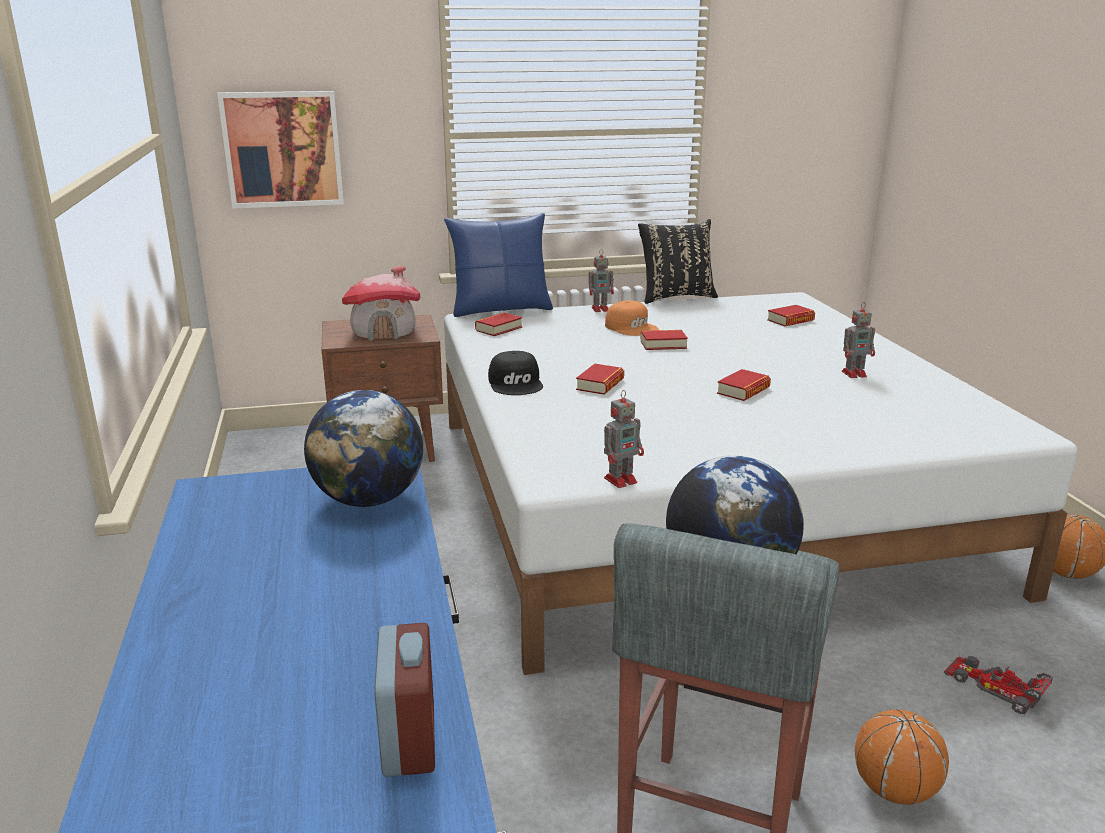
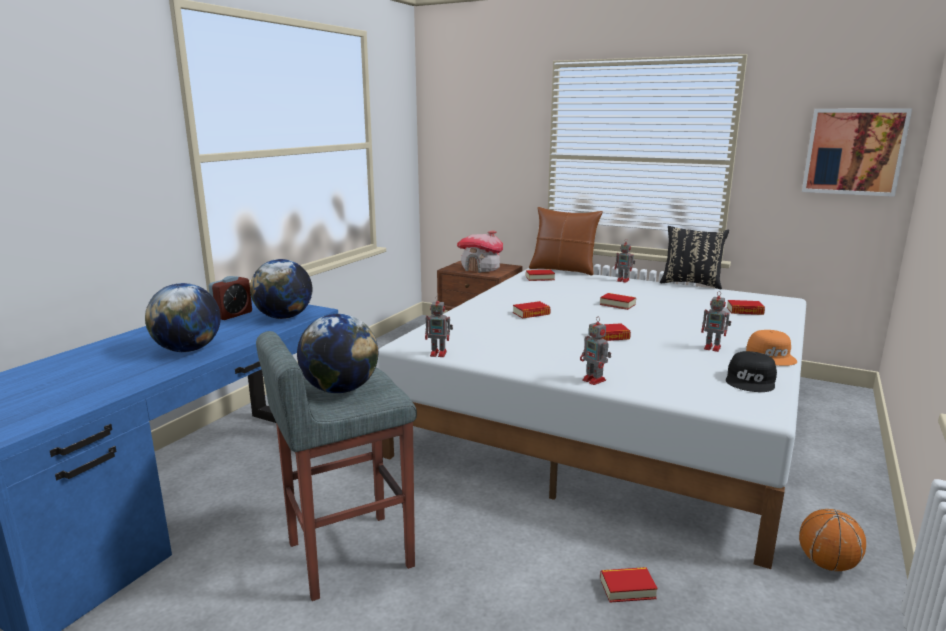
camera: 40 degrees right, 5 degrees down
picture [217,91,344,209] -> picture moved to [802,109,912,197]
alarm clock [374,623,435,777] -> alarm clock moved to [209,276,252,320]
blue pillow [444,213,553,317] -> brown pillow [529,207,603,276]
black cap [488,351,543,395] -> black cap moved to [726,351,777,392]
orange cap [605,300,659,336] -> orange cap moved to [746,330,797,366]
basketball [855,709,949,805] -> none
toy car [944,656,1053,715] -> book [600,567,658,603]
none -> globe [145,283,221,352]
none -> toy robot [580,318,611,385]

